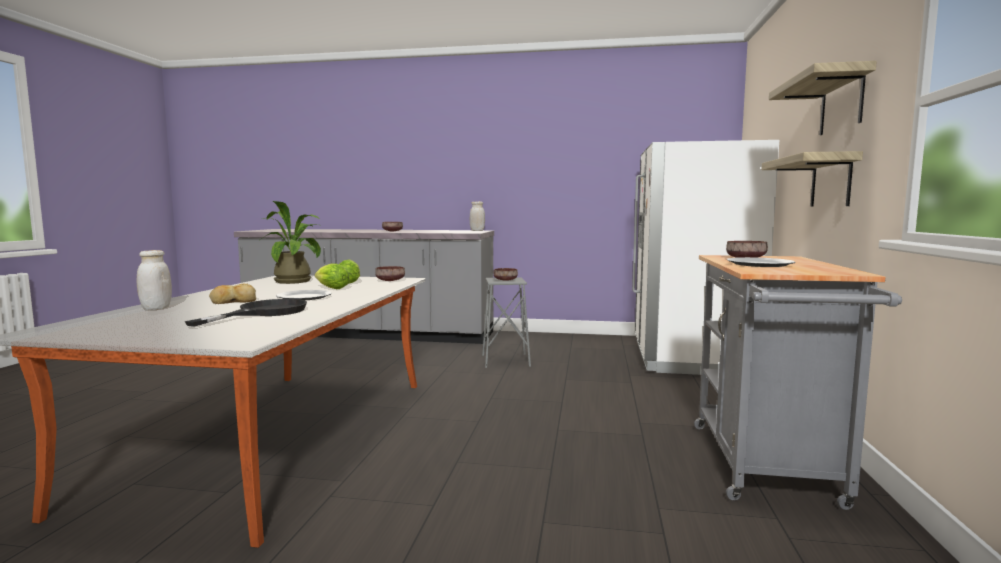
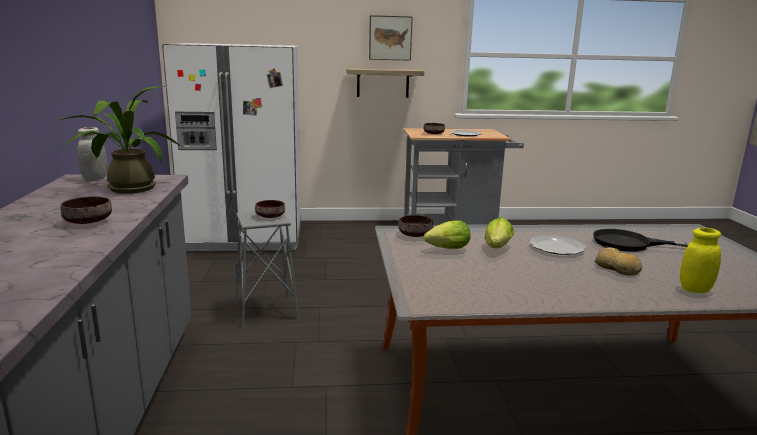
camera: 105 degrees left, 10 degrees up
white jar [137,250,172,310] -> yellow jar [680,228,721,293]
potted plant [260,201,321,284] -> potted plant moved to [59,86,182,194]
shelf [769,61,877,135] -> picture [369,15,413,61]

